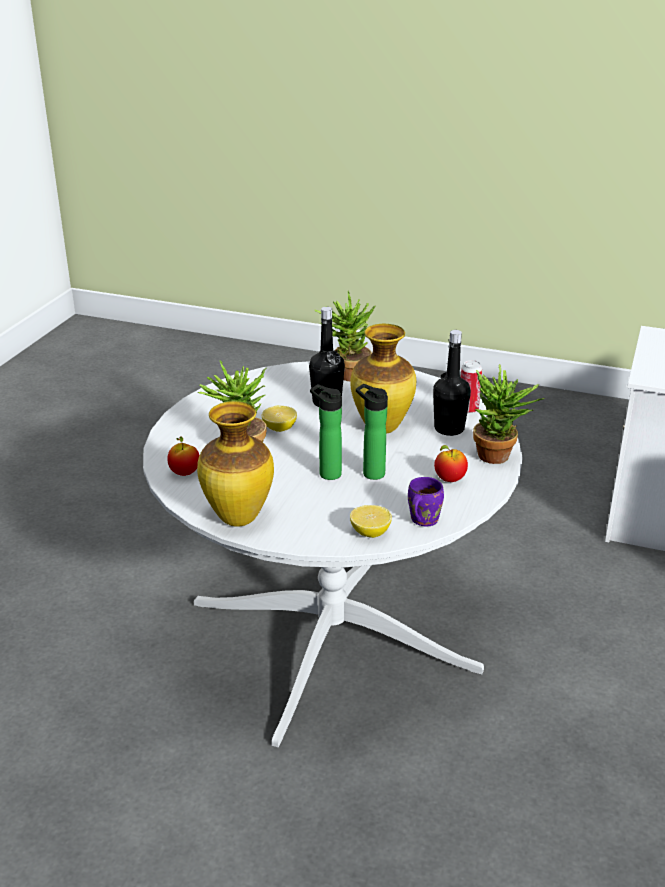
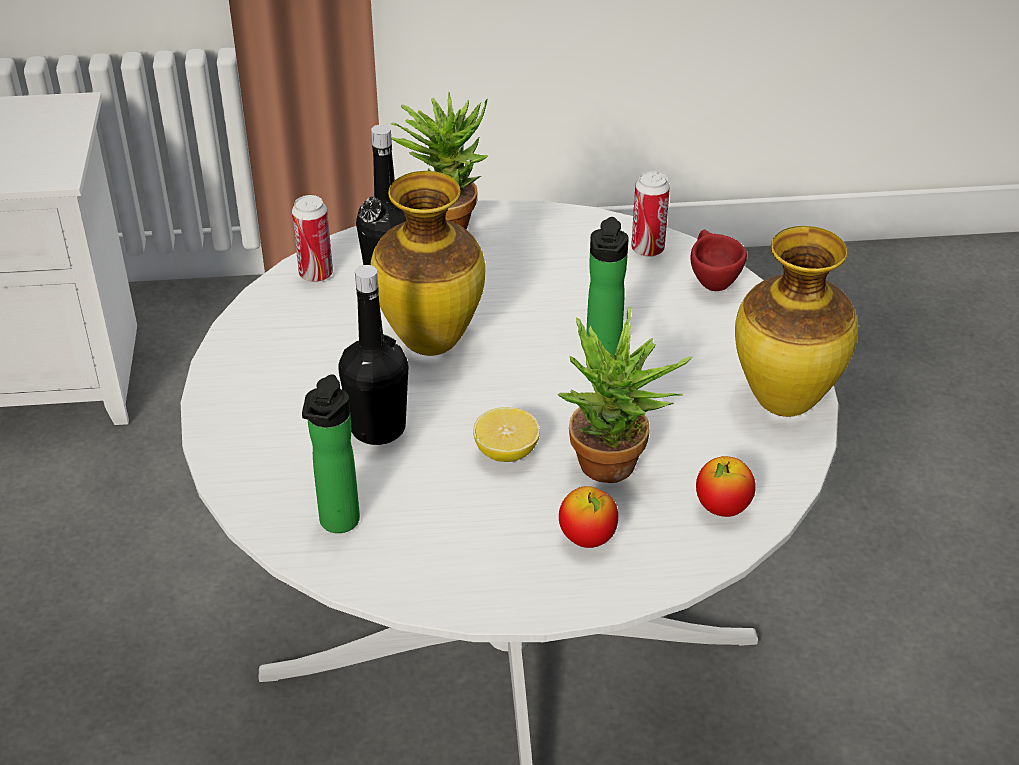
camera: 115 degrees left, 10 degrees up
potted plant [315,291,375,381] -> none
lemon [350,505,392,538] -> red cup [690,229,747,291]
bottle [356,384,388,480] -> bottle moved to [302,374,360,533]
purple mug [408,477,444,527] -> can [631,171,670,257]
apple [434,445,468,482] -> apple moved to [559,486,618,548]

